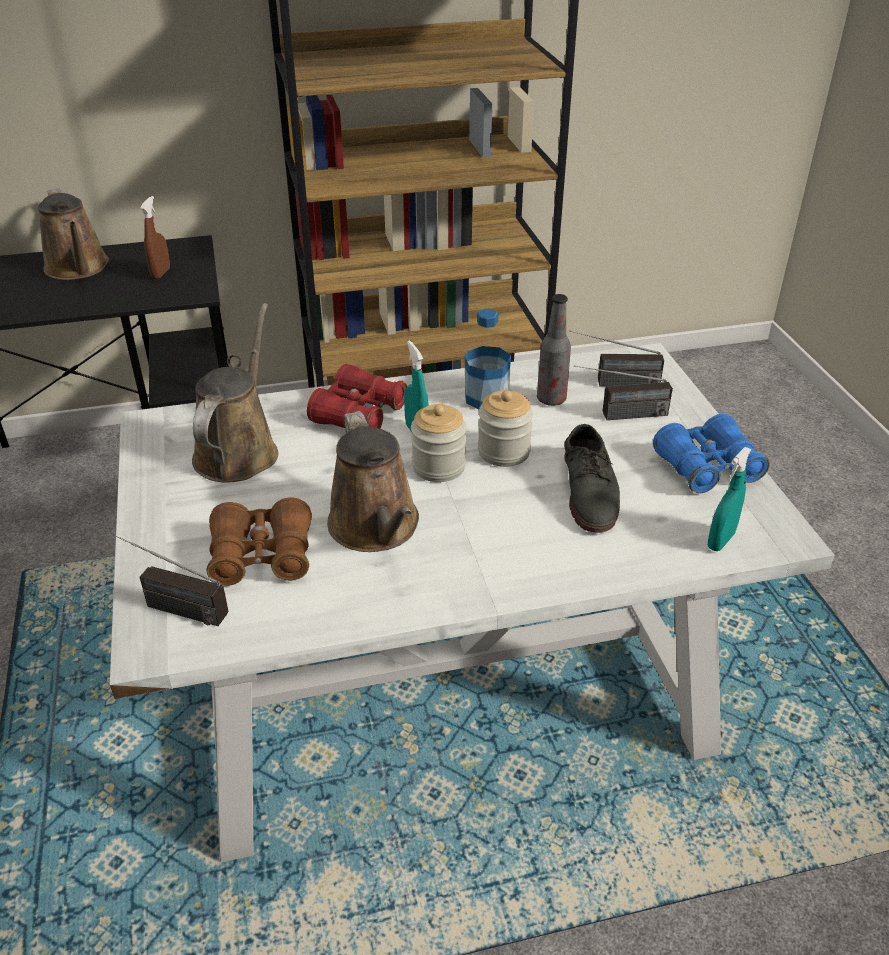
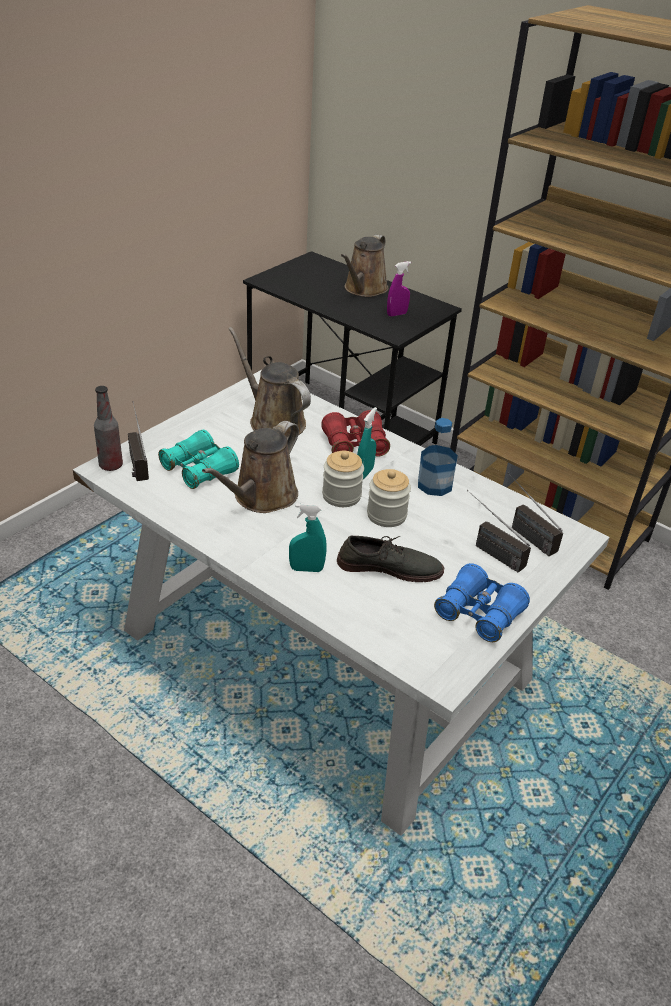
camera: 50 degrees right, 0 degrees up
brown spray bottle [140,196,170,279] -> purple spray bottle [387,261,411,316]
brown watering can [192,303,278,482] -> brown watering can turned 105 degrees counterclockwise [228,327,311,439]
brown binoculars [207,498,312,586] -> turquoise binoculars [158,430,239,489]
bottle [537,294,571,406] -> bottle moved to [94,386,123,471]
grey shoe [564,424,620,532] -> grey shoe turned 135 degrees counterclockwise [337,536,444,582]
turquoise spray bottle [708,447,751,551] -> turquoise spray bottle moved to [289,503,326,572]

